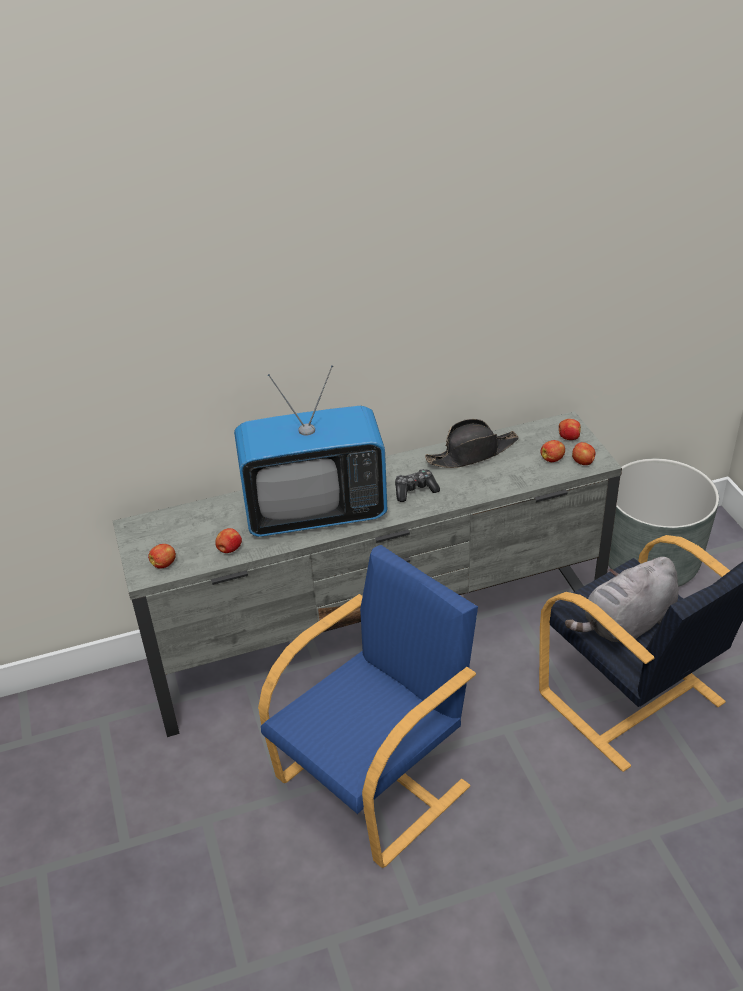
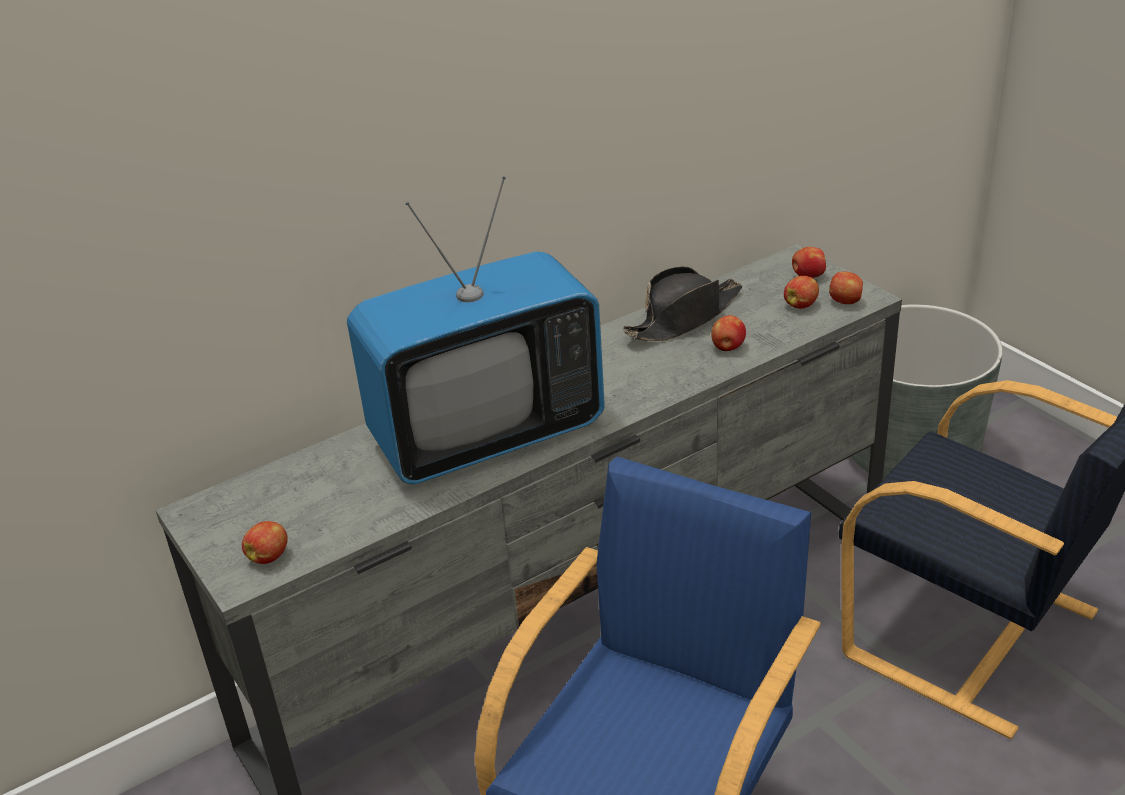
camera: 15 degrees left, 5 degrees down
apple [215,528,242,553] -> apple moved to [711,315,746,351]
game controller [395,469,440,502] -> none
grey plush toy [565,557,679,642] -> none

